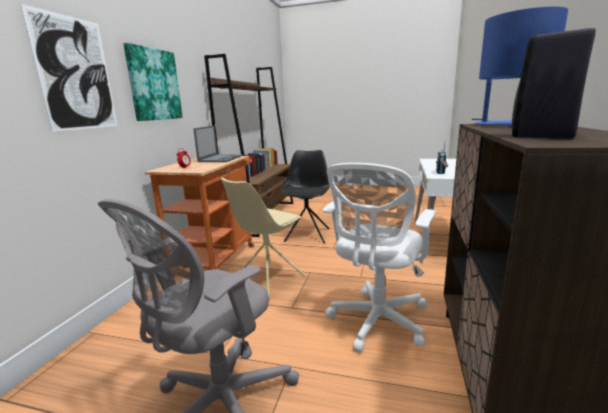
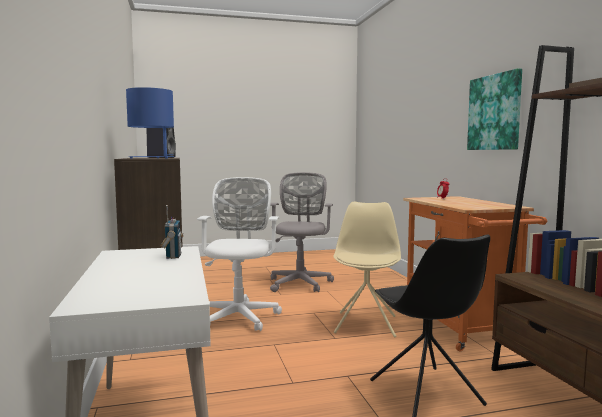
camera: 150 degrees right, 10 degrees down
picture [20,4,118,132] -> none
laptop [193,126,243,162] -> none

